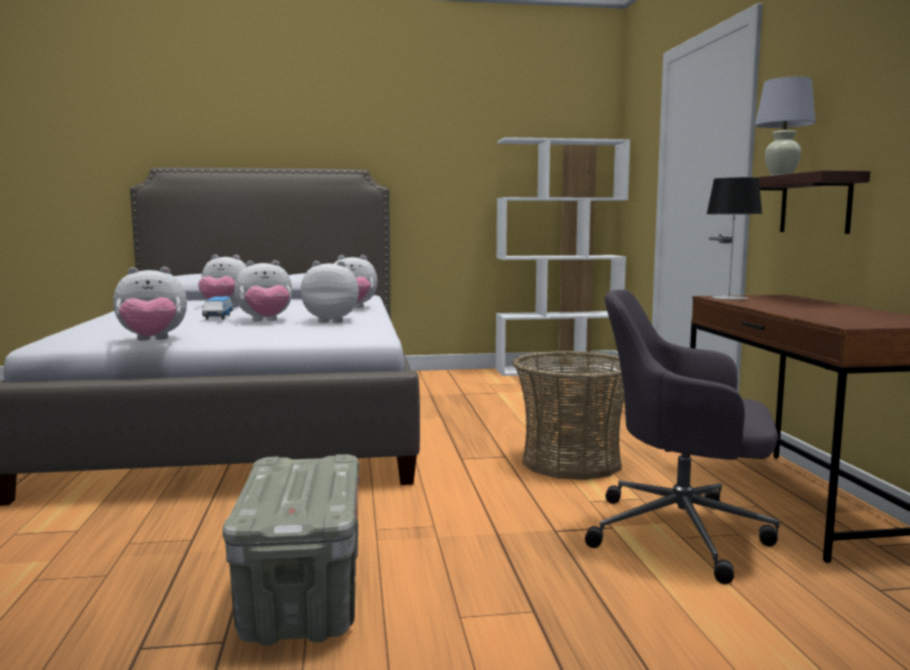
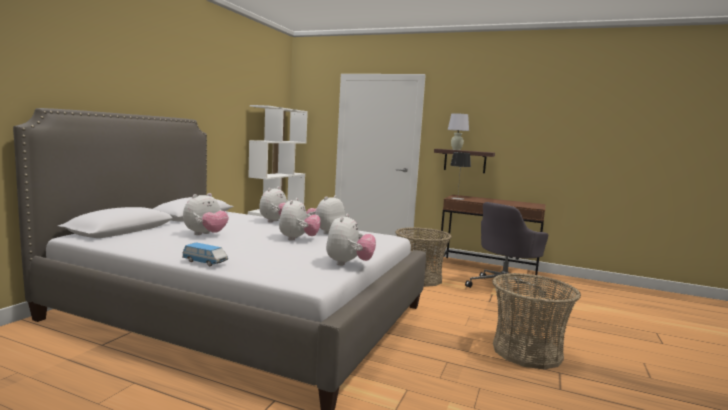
camera: 60 degrees left, 0 degrees up
toy car [202,296,233,320] -> toy car moved to [182,242,228,266]
grey storage box [223,454,359,646] -> basket [492,273,581,369]

